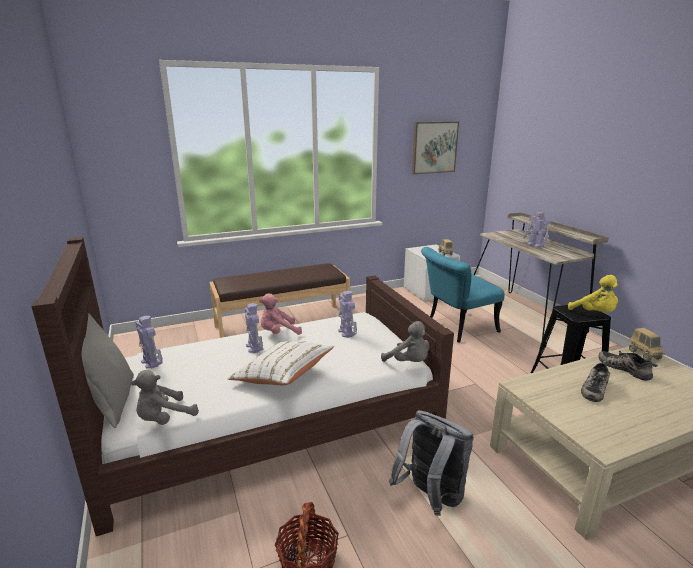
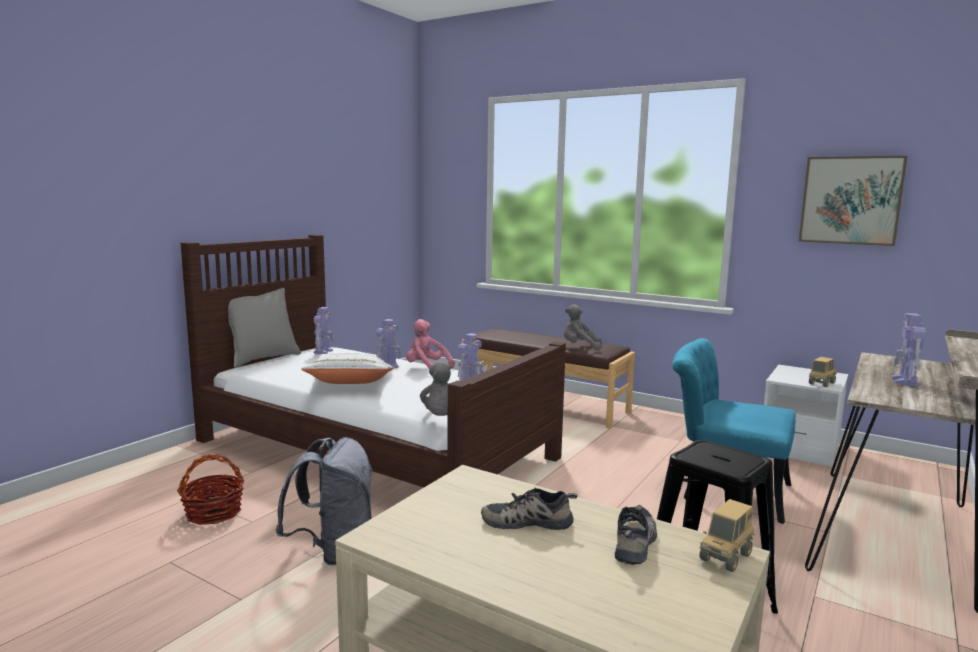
camera: 55 degrees right, 10 degrees down
grey plush toy [131,370,199,425] -> grey plush toy moved to [564,304,602,350]
yellow plush toy [568,275,618,312] -> none

